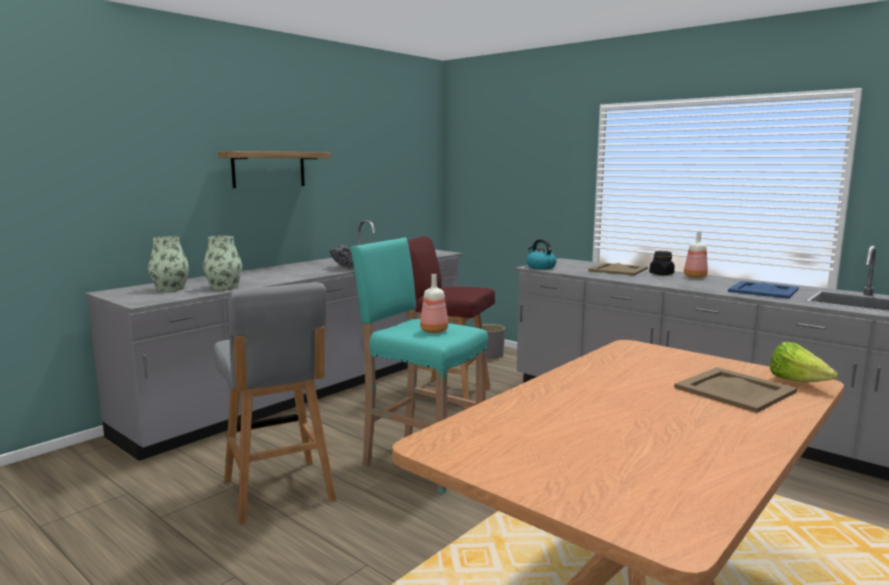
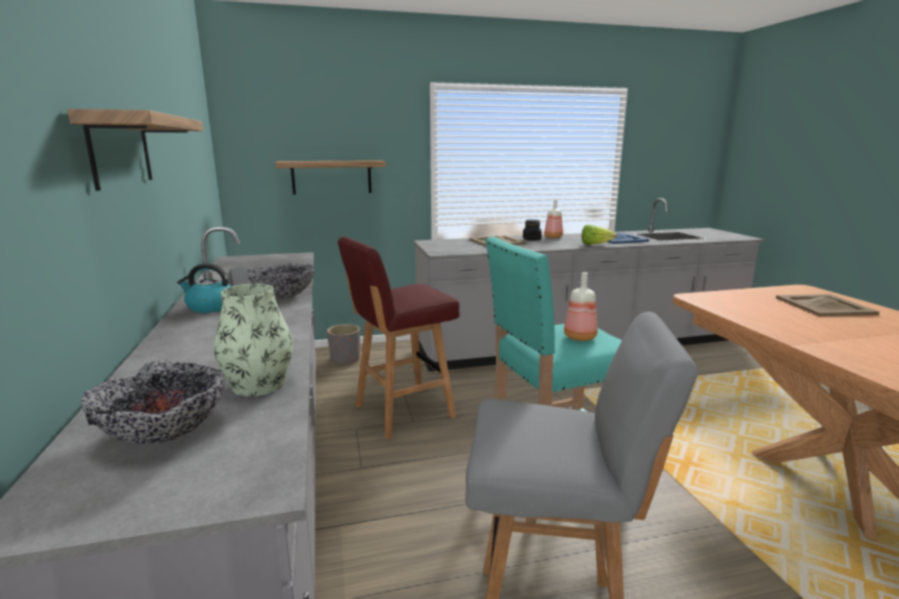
camera: 55 degrees left, 5 degrees up
vase [148,237,189,291] -> bowl [81,360,226,444]
kettle [526,239,557,269] -> kettle moved to [177,263,232,313]
lettuce [770,342,838,382] -> lettuce moved to [582,224,617,245]
none -> shelf [275,160,386,195]

